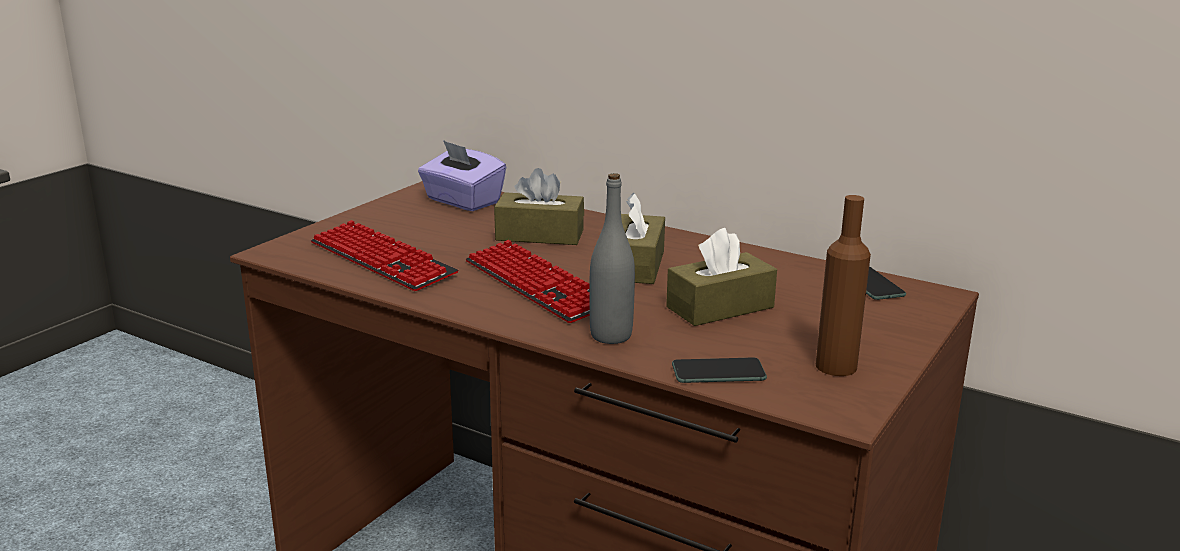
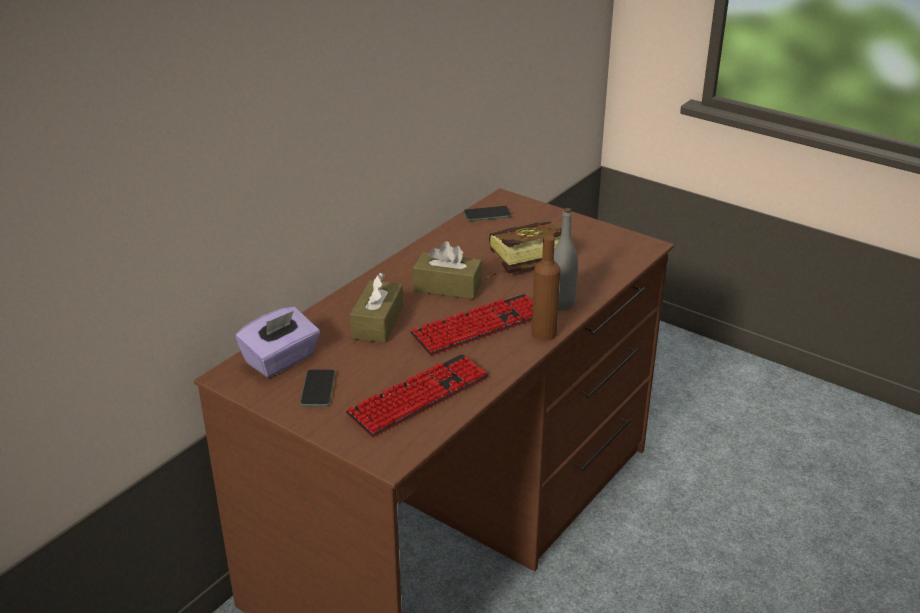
camera: 85 degrees left, 10 degrees up
brown tissue box [666,228,777,326] -> book [488,221,562,278]
phone [672,358,767,383] -> phone moved to [300,369,335,407]
brown bottle [816,195,871,376] -> brown bottle moved to [531,235,560,341]

